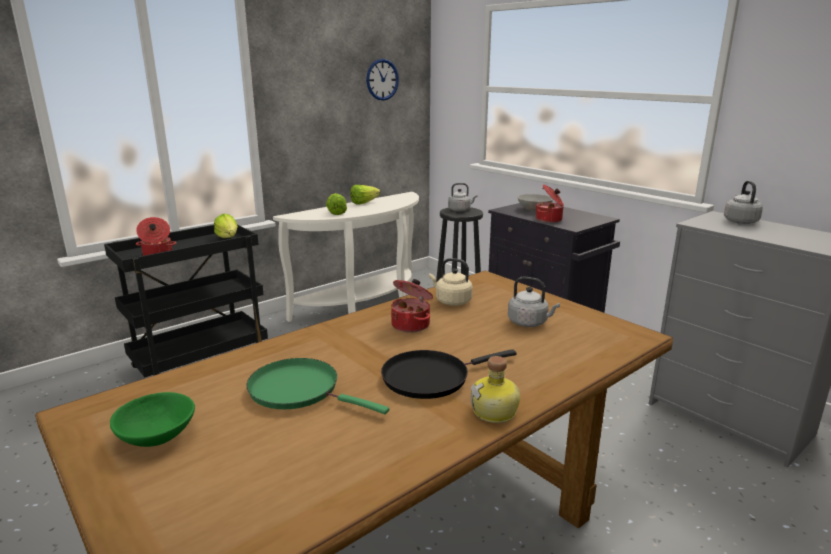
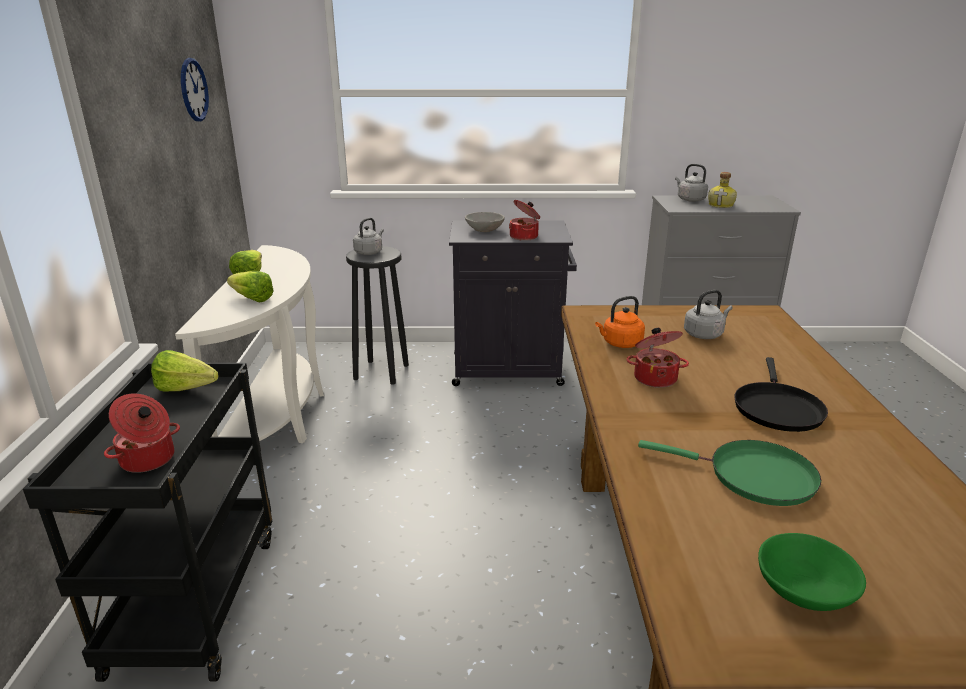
camera: 50 degrees left, 5 degrees up
green frying pan [246,358,389,414] -> green frying pan turned 135 degrees counterclockwise [638,440,821,506]
beige kettle [429,258,473,306] -> orange kettle [595,296,645,348]
bottle [471,356,520,423] -> bottle moved to [708,172,737,208]

